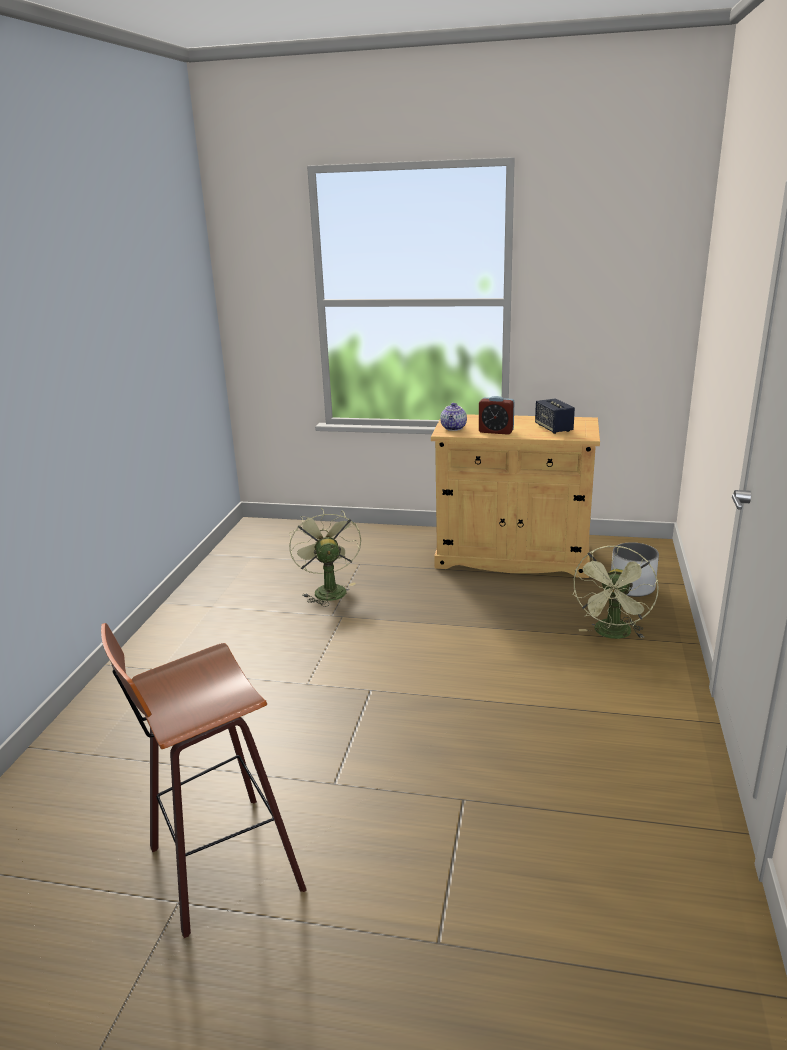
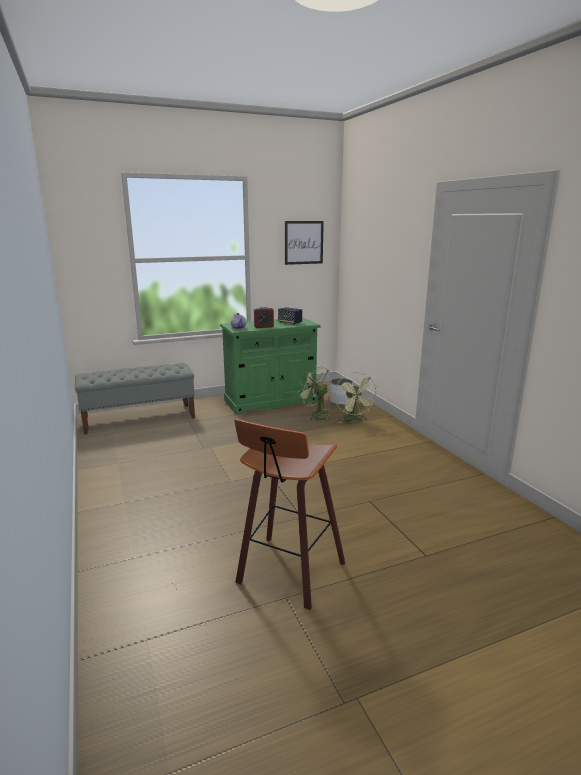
camera: 35 degrees left, 5 degrees down
green fan [289,508,361,607] -> green fan moved to [297,366,330,421]
beige cabinet [431,414,600,578] -> green cabinet [220,317,321,414]
none -> grey bench [75,363,195,435]
none -> picture [285,221,324,265]

